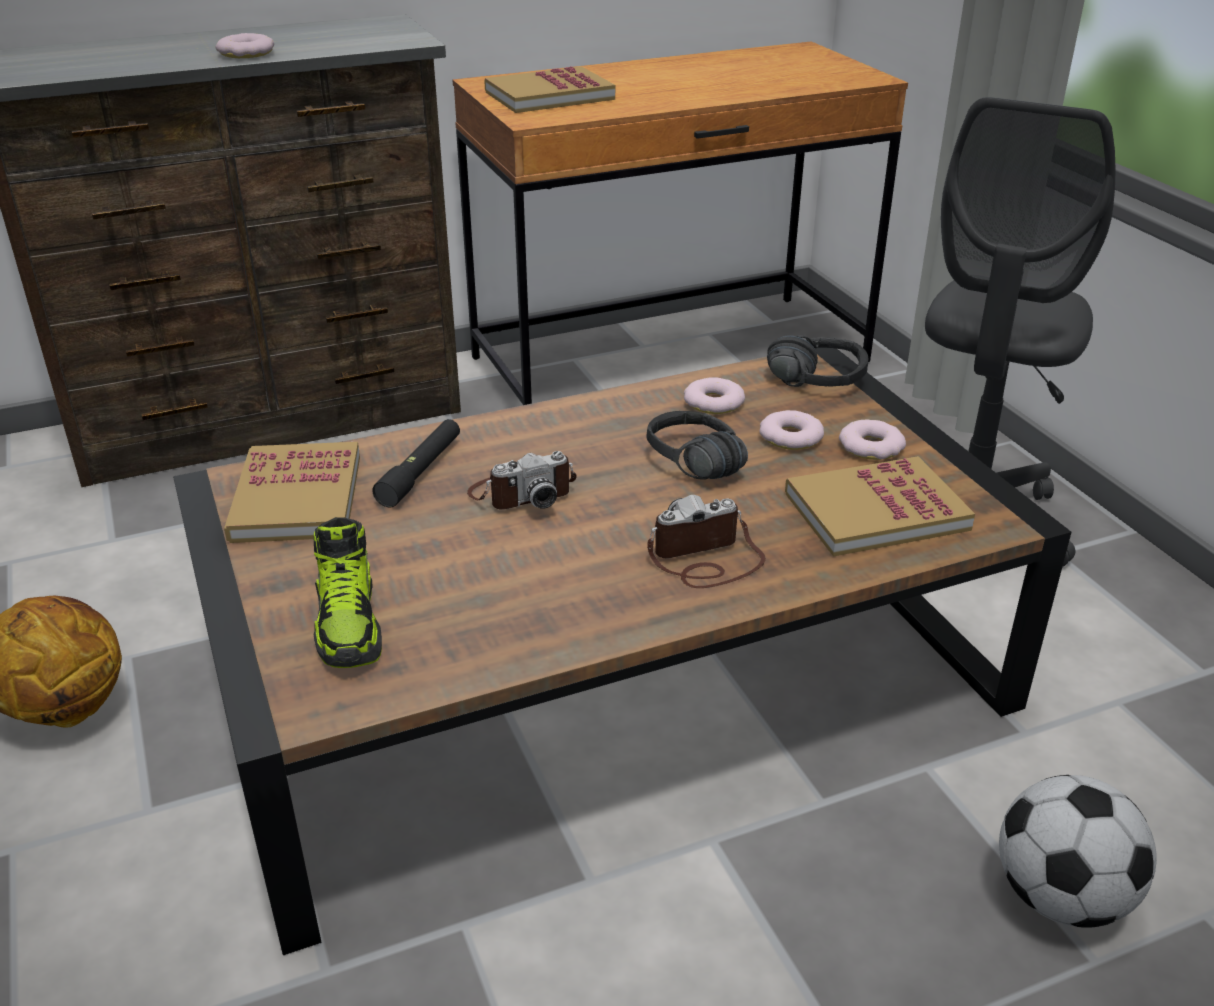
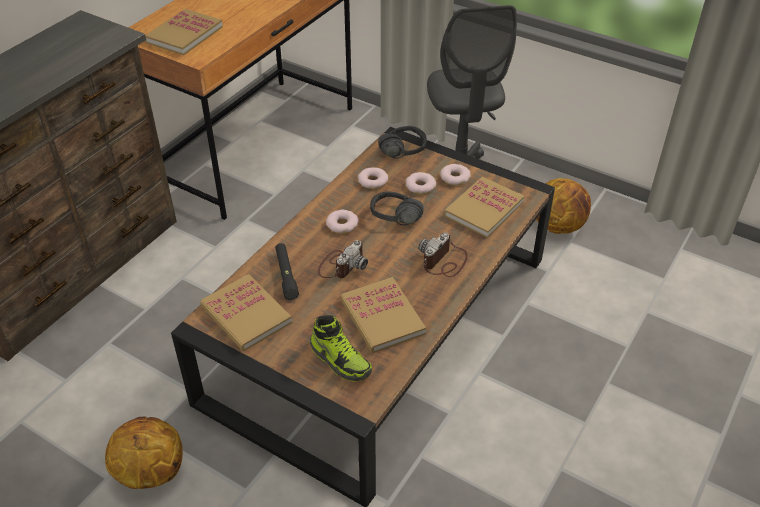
camera: 35 degrees left, 10 degrees up
donut [216,33,274,58] -> donut moved to [326,210,359,233]
football [999,775,1157,928] -> none
none -> book [341,277,426,353]
none -> basketball [536,178,591,234]

